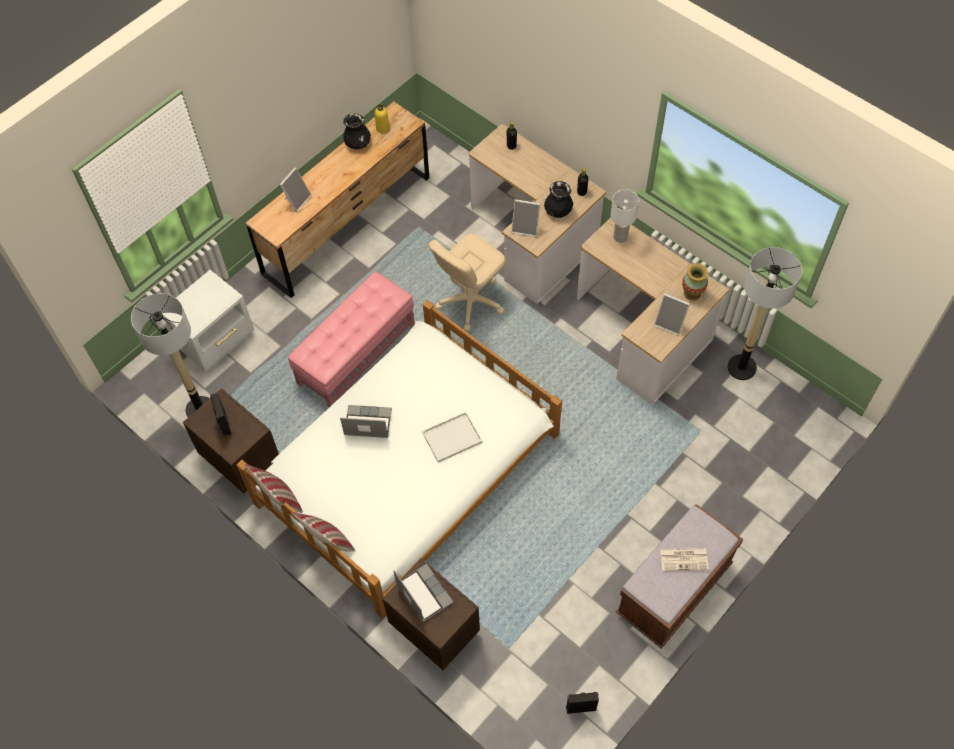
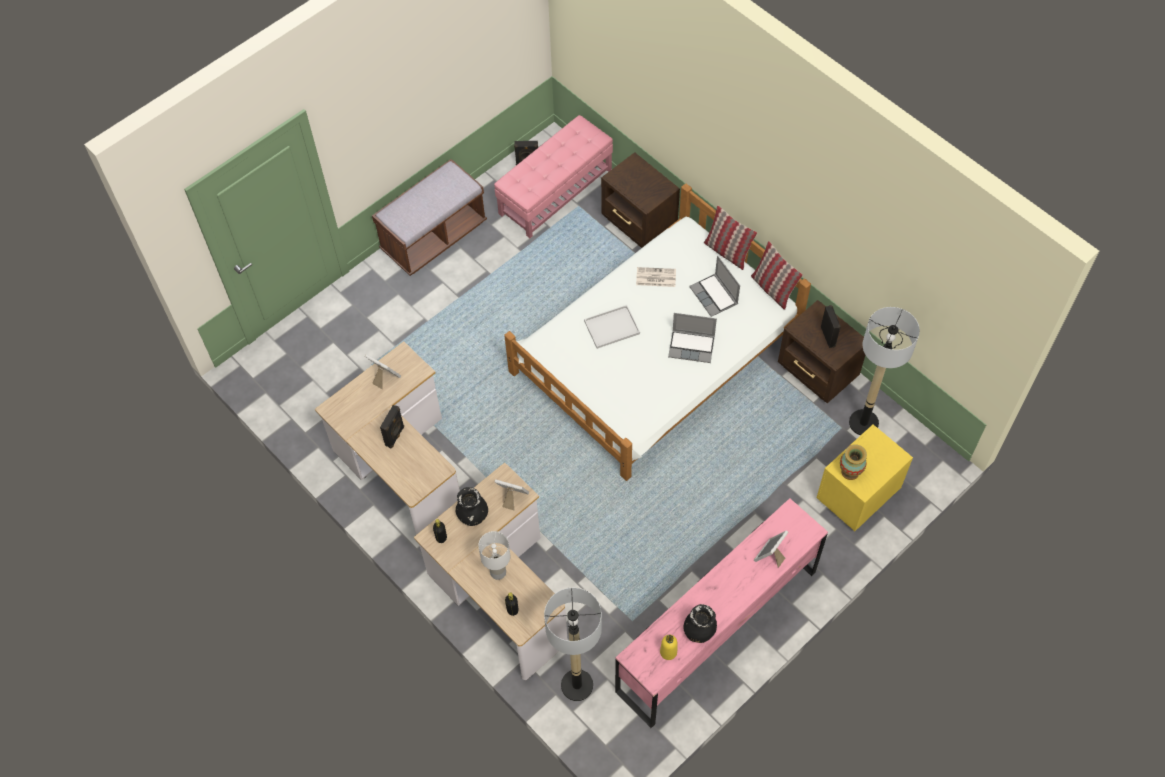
camera: 175 degrees left, 0 degrees up
white nightstand [162,270,254,372] -> yellow nightstand [817,424,913,531]
brown dresser [246,102,429,298] -> pink dresser [615,498,828,728]
pink ottoman [288,271,414,407] -> pink ottoman moved to [494,115,613,238]
laptop [393,564,453,623] -> laptop moved to [689,256,740,317]
beige office chair [428,234,506,331] -> none
white table lamp [611,189,639,243] -> white table lamp moved to [478,531,510,580]
newspaper [660,548,709,571] -> newspaper moved to [636,267,676,287]
vase [682,263,708,300] -> vase moved to [840,444,867,480]
floor lamp [727,247,802,380] -> floor lamp moved to [544,588,602,701]
none -> black speaker [380,405,404,448]

